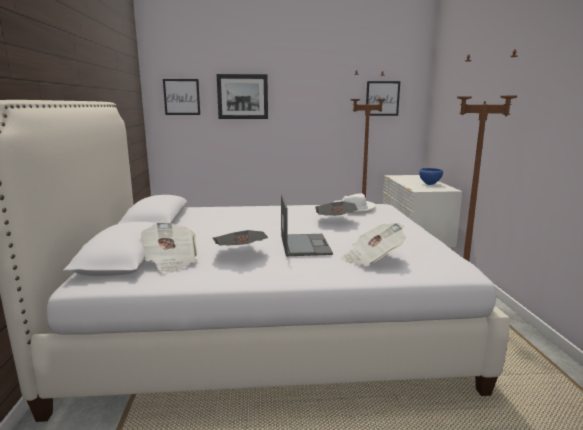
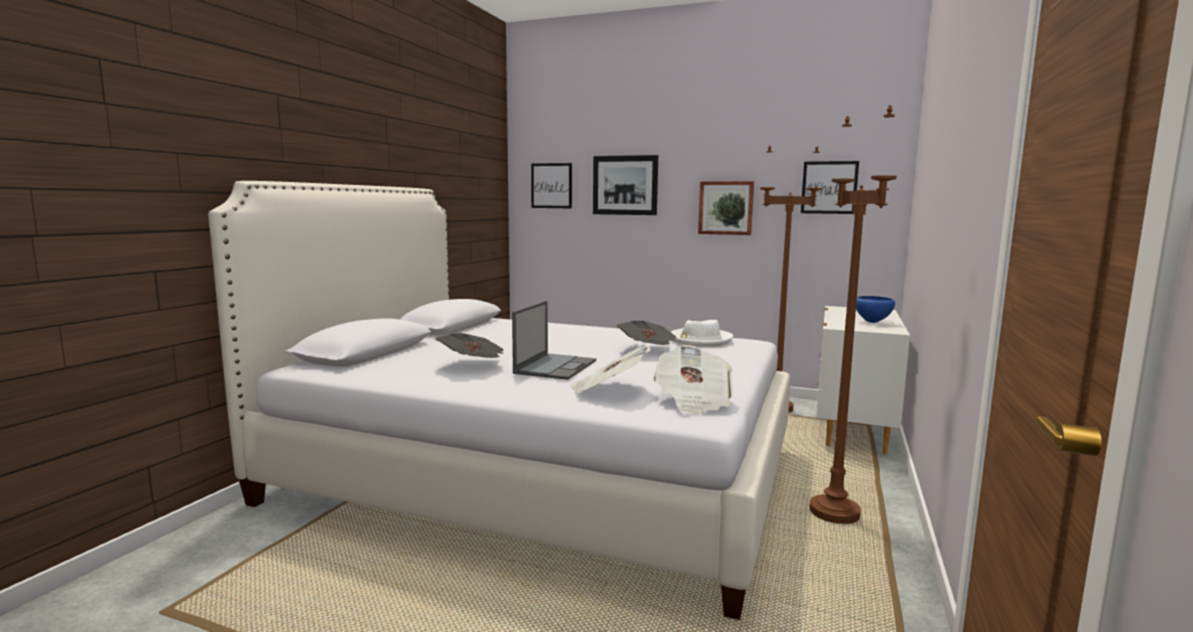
camera: 25 degrees right, 5 degrees down
newspaper [140,221,198,274] -> newspaper moved to [653,345,733,415]
none -> picture [698,181,754,235]

